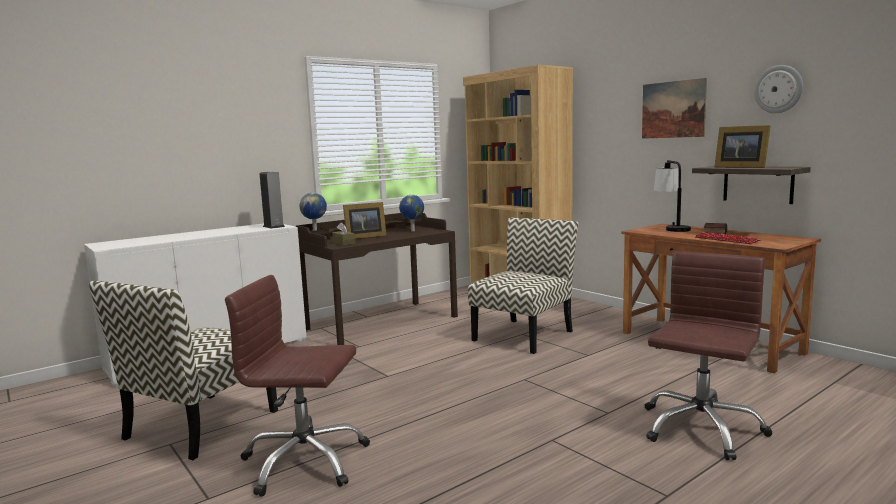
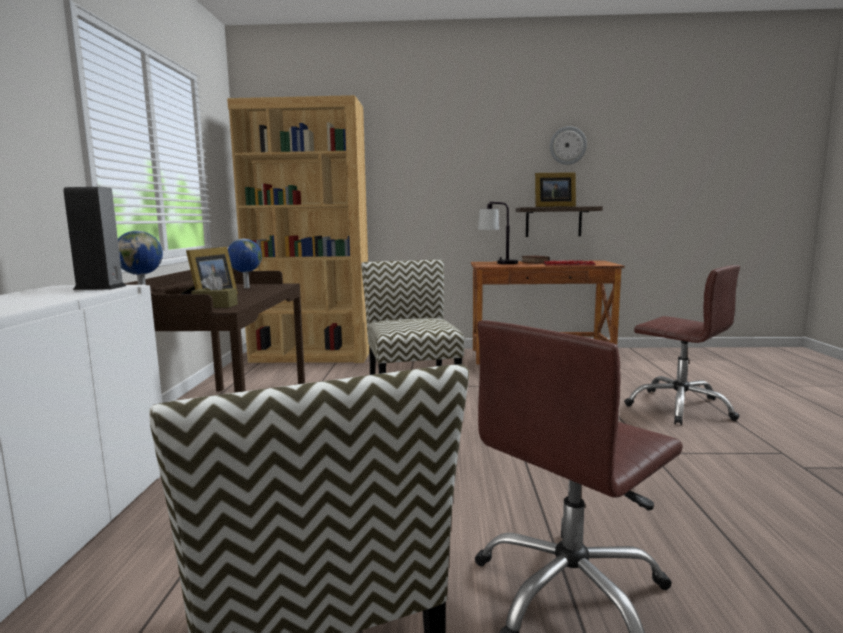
camera: 50 degrees left, 0 degrees up
picture [642,78,707,139] -> none
brown office chair [645,251,772,460] -> brown office chair turned 150 degrees clockwise [624,265,740,425]

